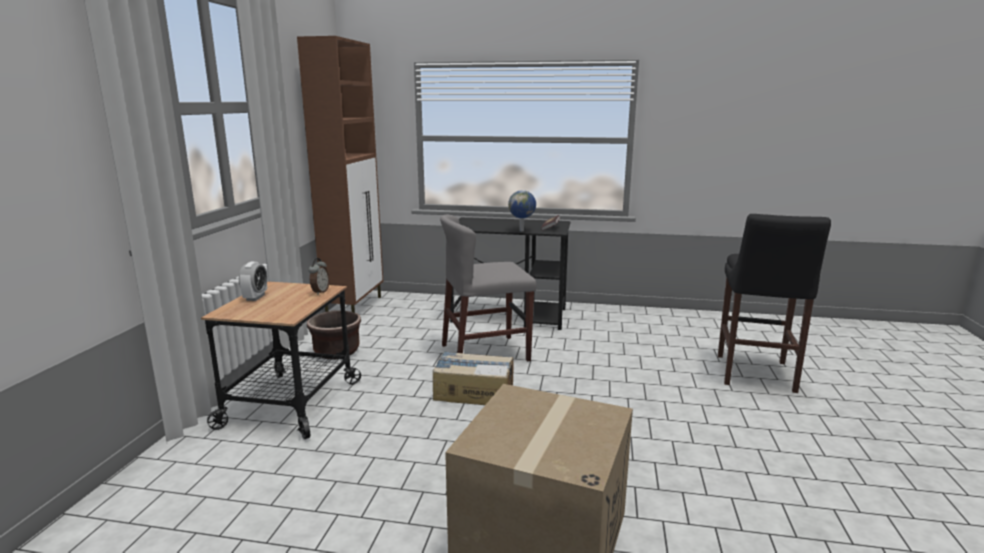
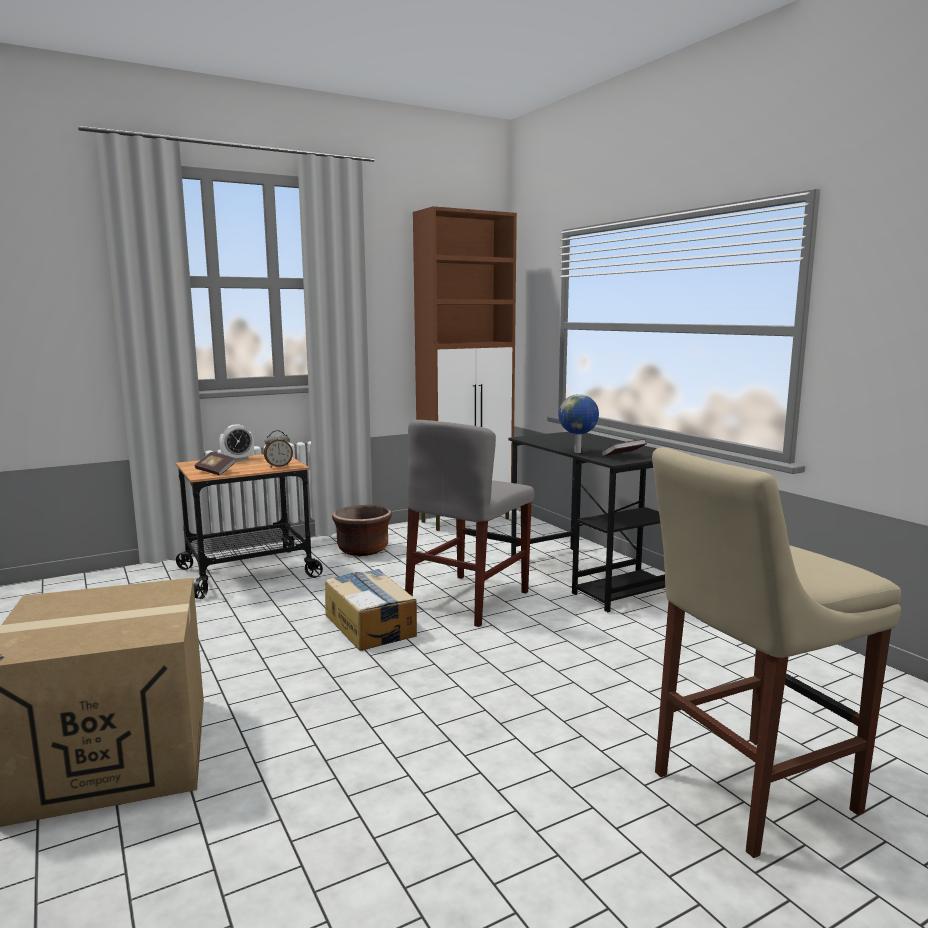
camera: 50 degrees right, 5 degrees down
grey chair [440,215,537,362] -> grey chair turned 90 degrees counterclockwise [405,420,535,627]
black stool [718,214,831,393] -> beige stool [652,447,901,858]
none -> book [195,452,236,476]

